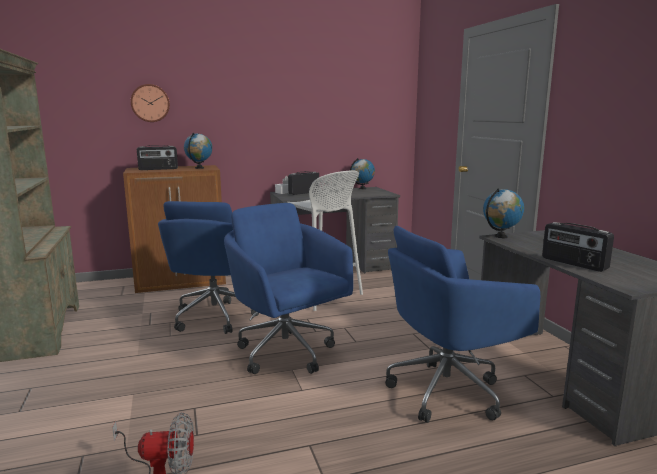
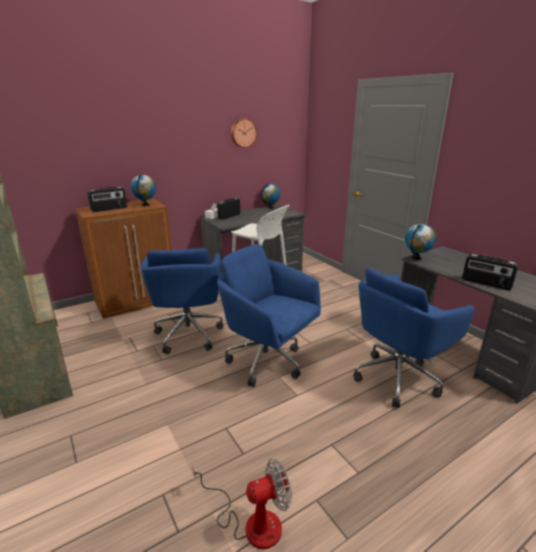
camera: 15 degrees left, 10 degrees up
wall clock [131,84,170,122] -> wall clock moved to [231,118,257,148]

